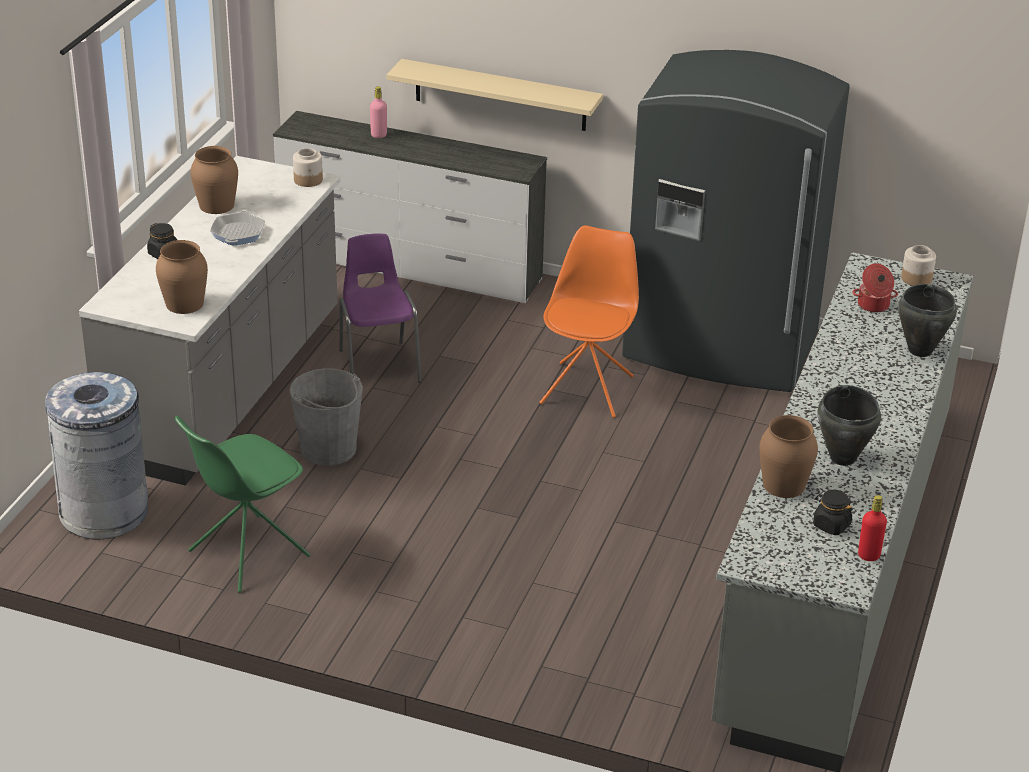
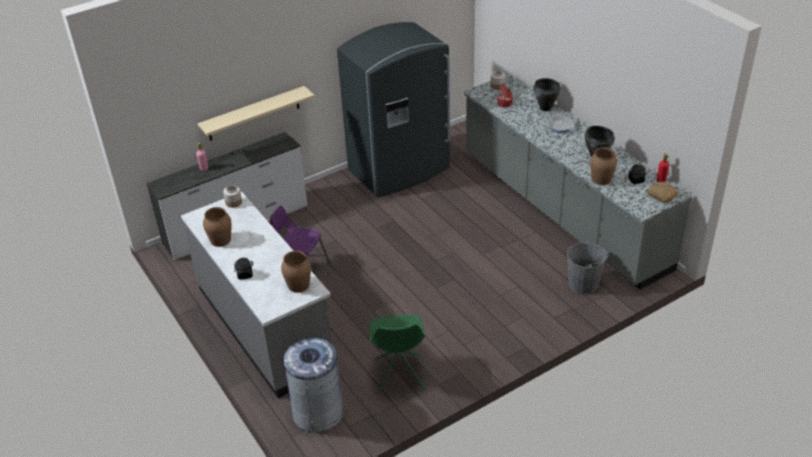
camera: 50 degrees left, 5 degrees up
frying pan [210,211,265,246] -> frying pan moved to [547,115,574,133]
grey bucket [289,368,363,466] -> grey bucket moved to [567,241,608,294]
orange chair [539,225,639,418] -> none
none -> bread [647,182,678,203]

